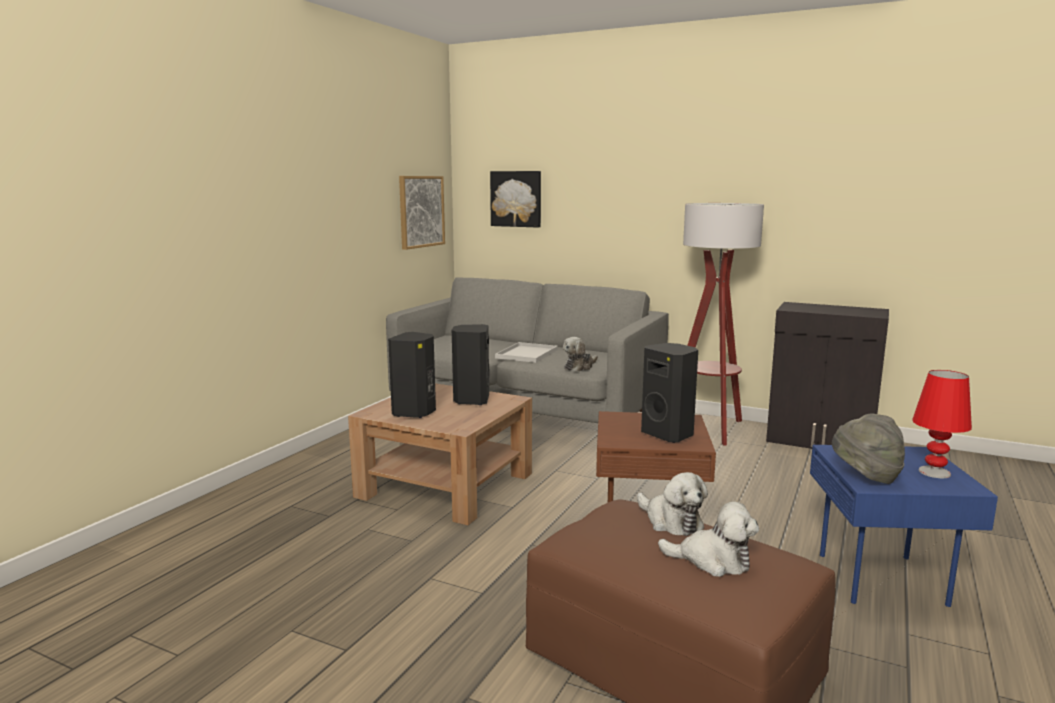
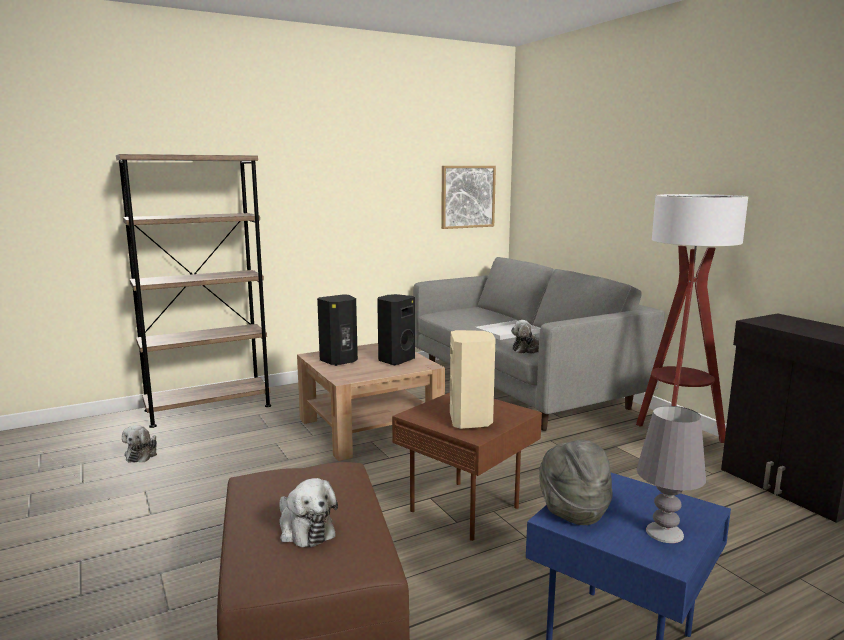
camera: 35 degrees right, 0 degrees up
picture [490,171,541,228] -> none
plush toy [637,472,708,536] -> plush toy moved to [122,425,157,463]
black speaker [641,343,698,443] -> beige speaker [450,330,495,429]
red table lamp [912,370,972,478] -> grey table lamp [636,406,706,543]
none -> brown bookcase [116,154,271,428]

